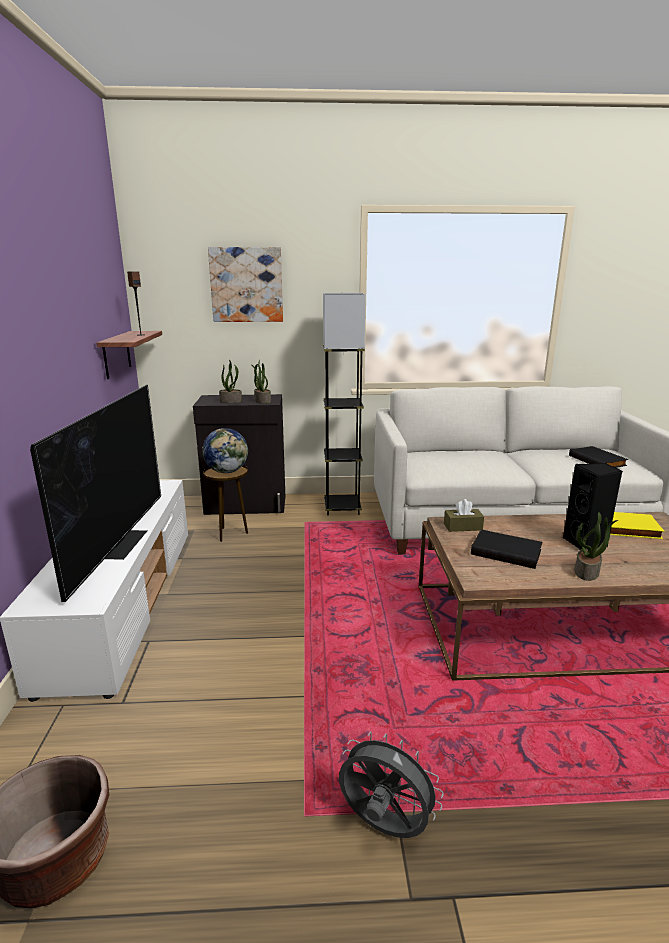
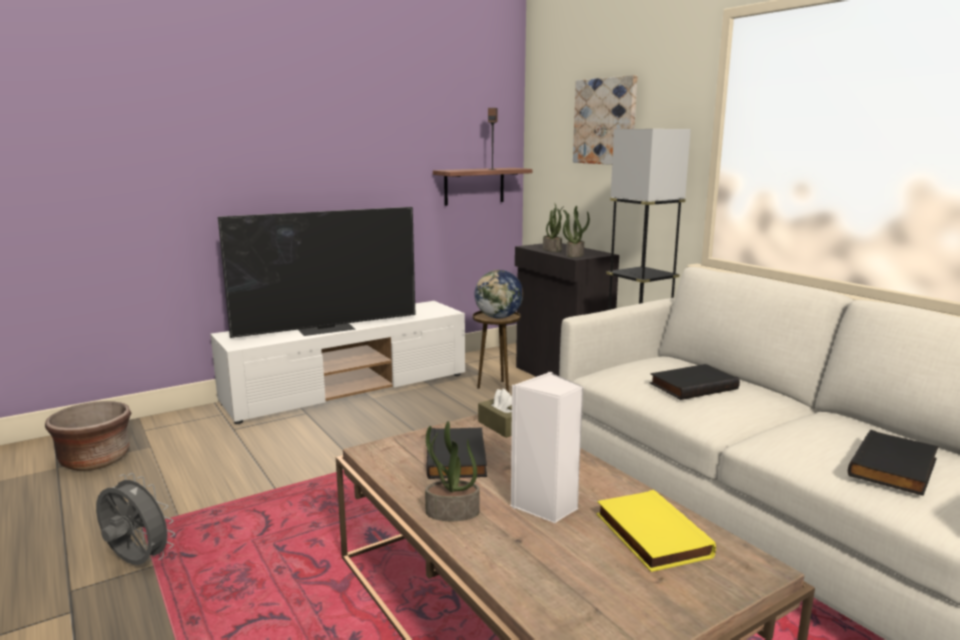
camera: 60 degrees right, 5 degrees down
grey fan [339,731,443,838] -> grey fan turned 60 degrees counterclockwise [96,473,175,565]
black speaker [563,463,622,550] -> white speaker [510,372,584,523]
none -> black book [650,364,740,400]

